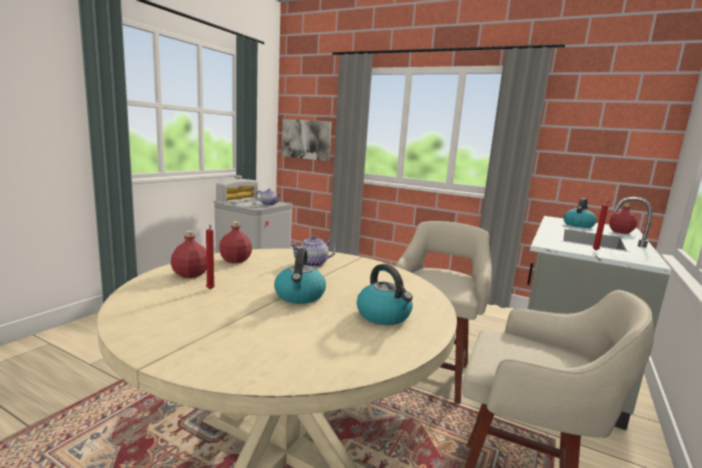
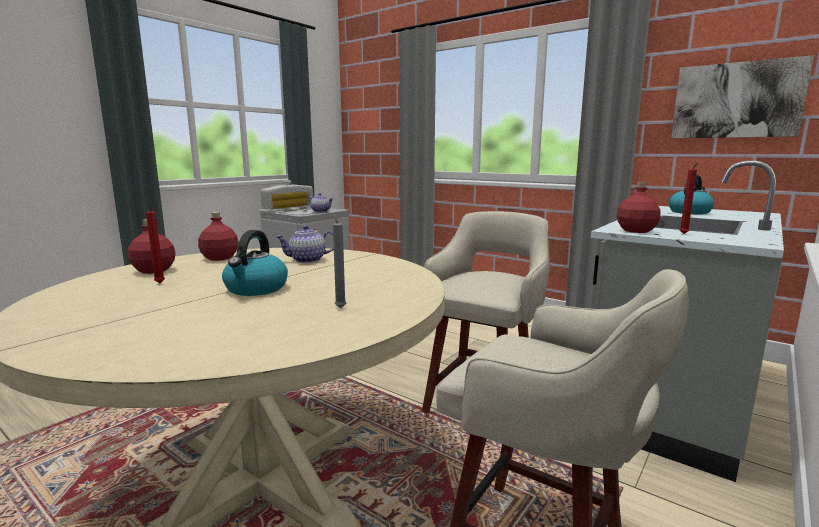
camera: 10 degrees right, 0 degrees up
picture [282,119,332,161] -> picture moved to [671,55,814,138]
kettle [357,264,413,325] -> grey candle [333,213,346,308]
red bottle [609,203,637,234] -> red bottle moved to [617,182,660,233]

